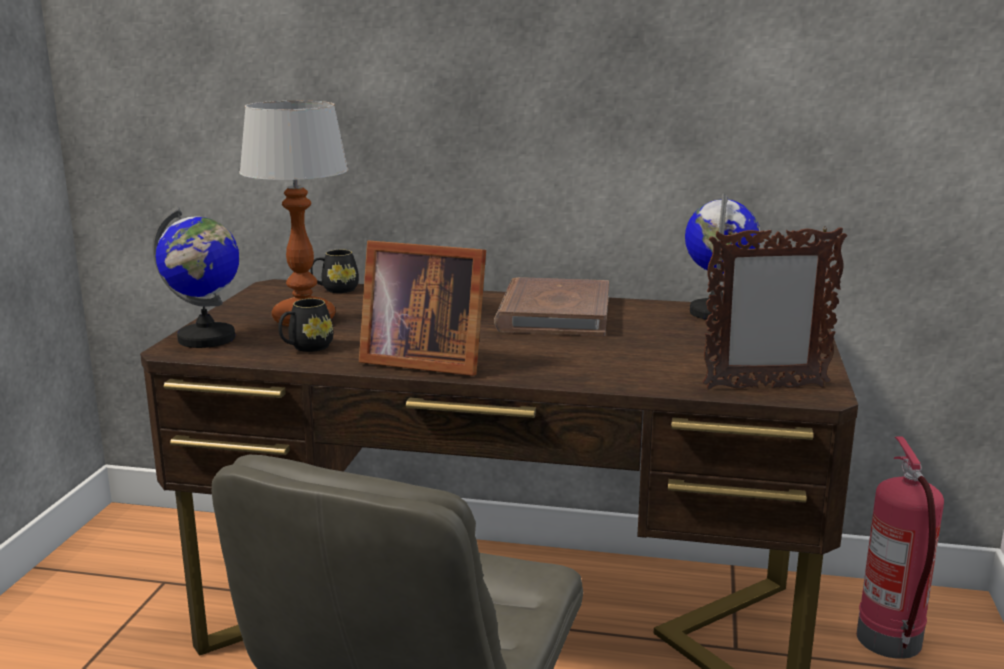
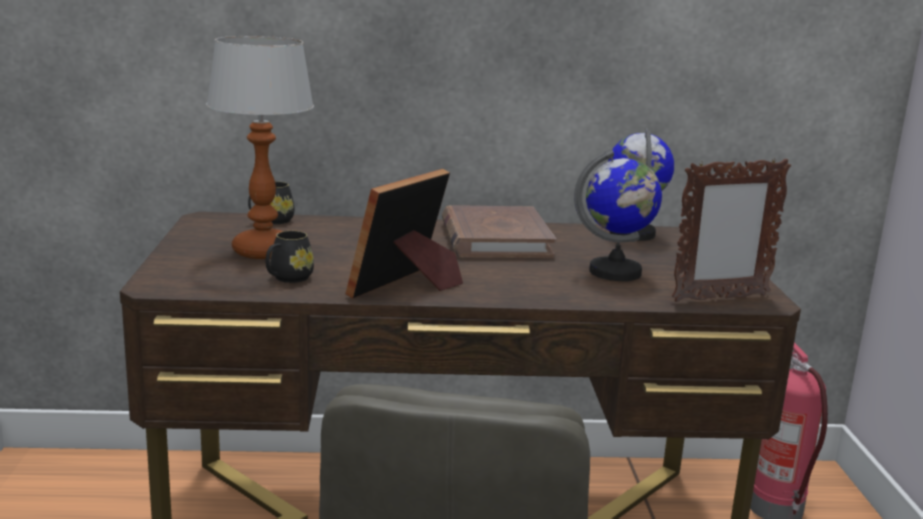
camera: 15 degrees left, 0 degrees up
globe [153,205,239,348] -> globe moved to [574,148,662,281]
picture frame [359,240,486,376] -> picture frame turned 120 degrees clockwise [345,169,463,298]

